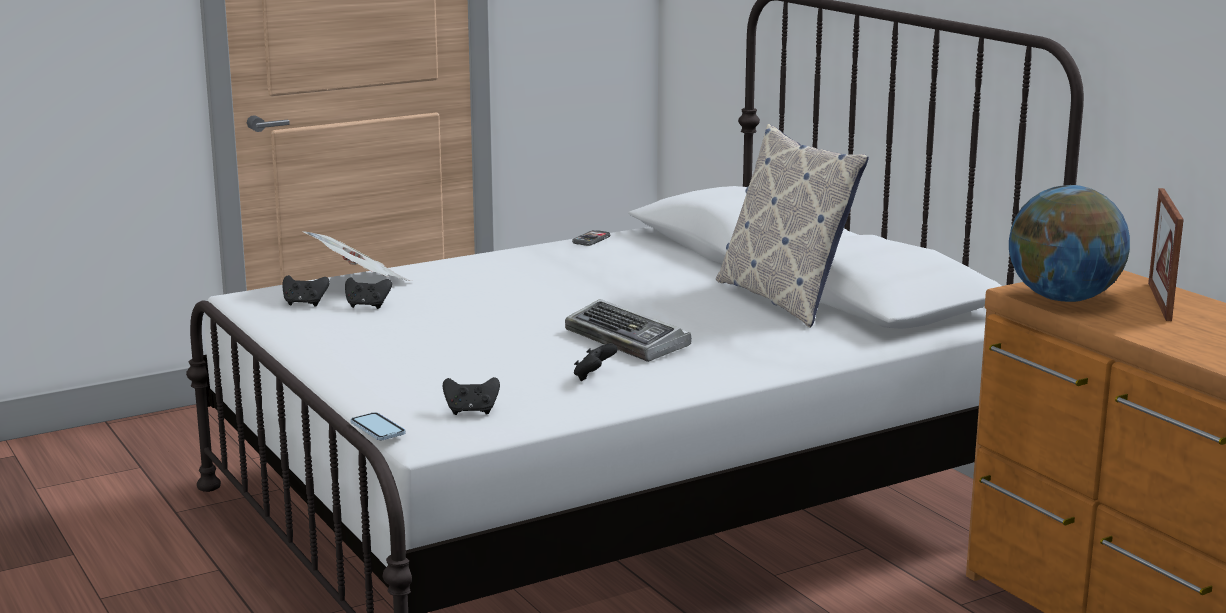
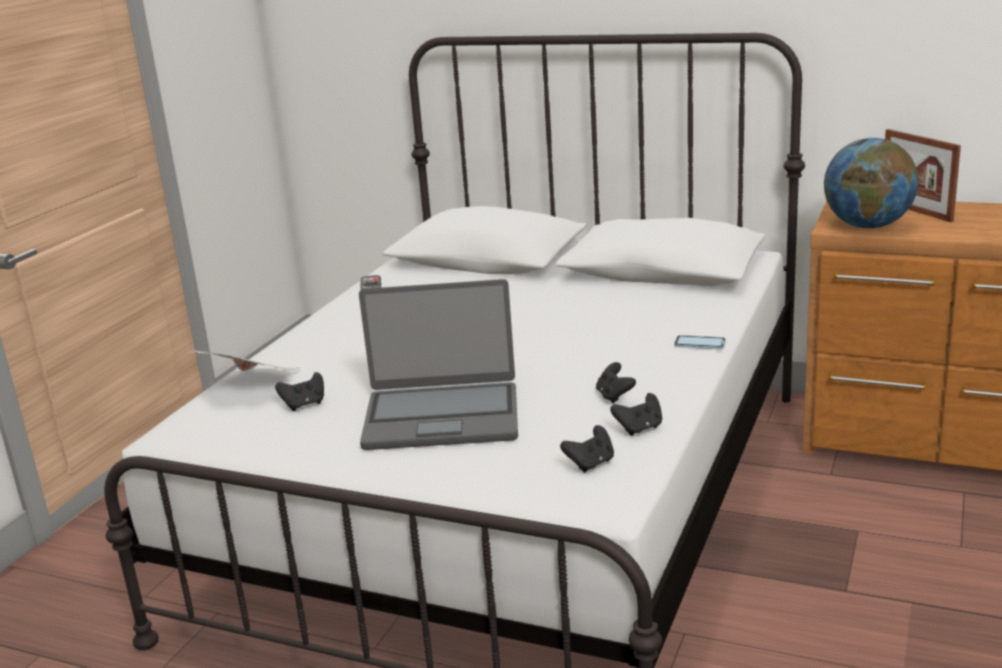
camera: 35 degrees left, 5 degrees up
black game controller [282,275,330,307] -> black game controller moved to [610,393,662,436]
phone [350,412,406,440] -> phone moved to [675,335,726,349]
keyboard [565,299,692,362] -> none
pillow [716,124,869,328] -> none
none -> laptop [359,279,518,450]

